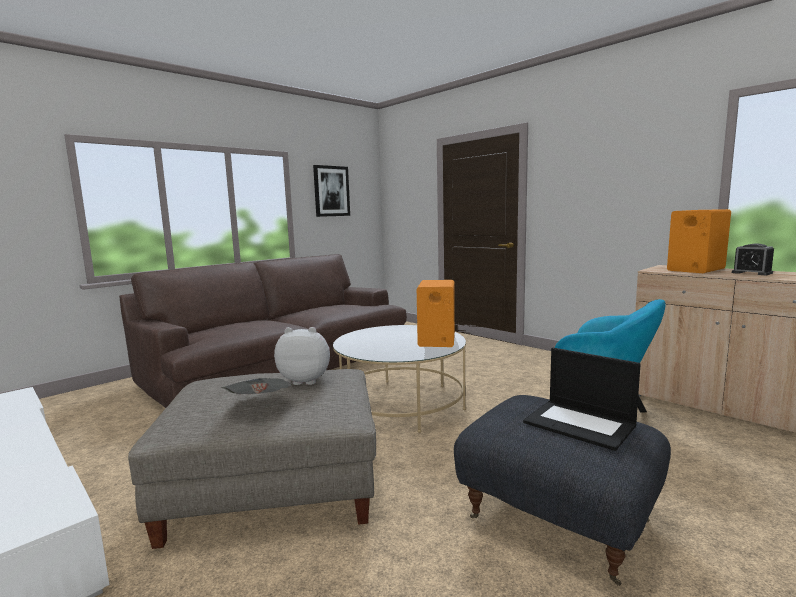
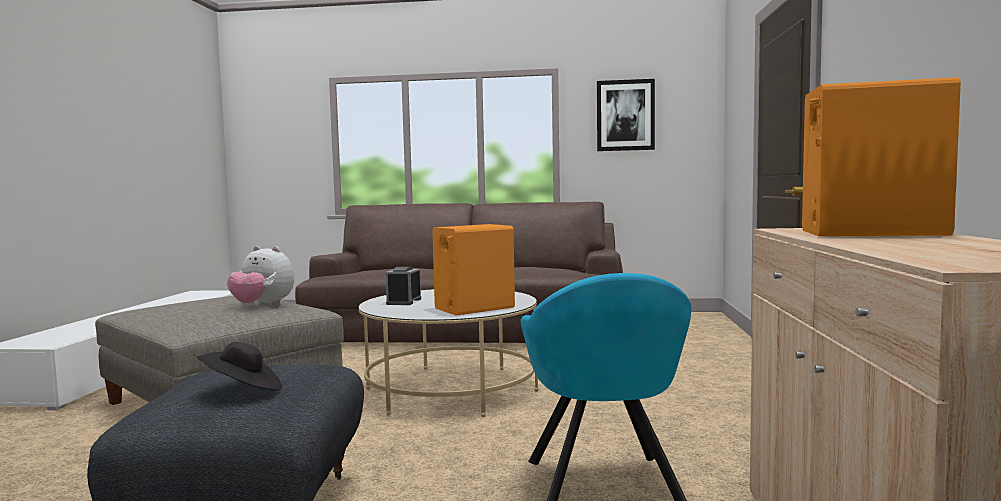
camera: 50 degrees right, 5 degrees down
newspaper [221,378,293,394] -> none
plush toy [274,327,330,385] -> plush toy turned 150 degrees clockwise [227,246,294,306]
laptop [523,348,641,451] -> black hat [197,342,282,391]
alarm clock [732,244,774,275] -> alarm clock moved to [385,267,421,305]

